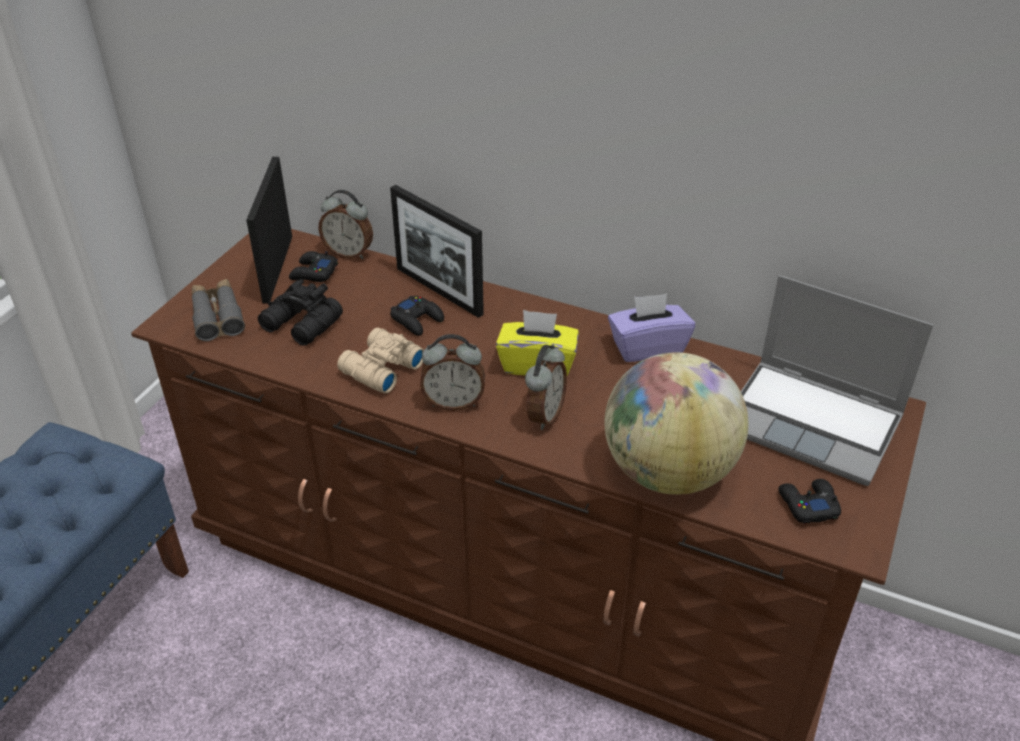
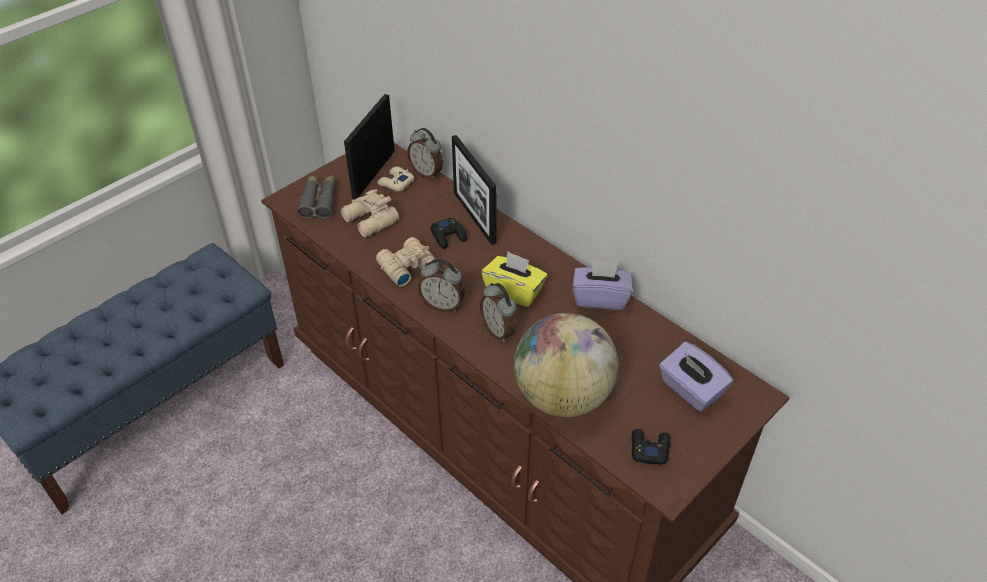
camera: 20 degrees right, 5 degrees up
black binoculars [258,279,343,346] -> beige binoculars [341,189,399,237]
black game controller [289,251,338,282] -> beige game controller [377,167,414,192]
alarm clock [525,345,567,430] -> alarm clock turned 105 degrees clockwise [480,283,517,342]
laptop [741,275,933,486] -> purple tissue box [659,342,733,412]

